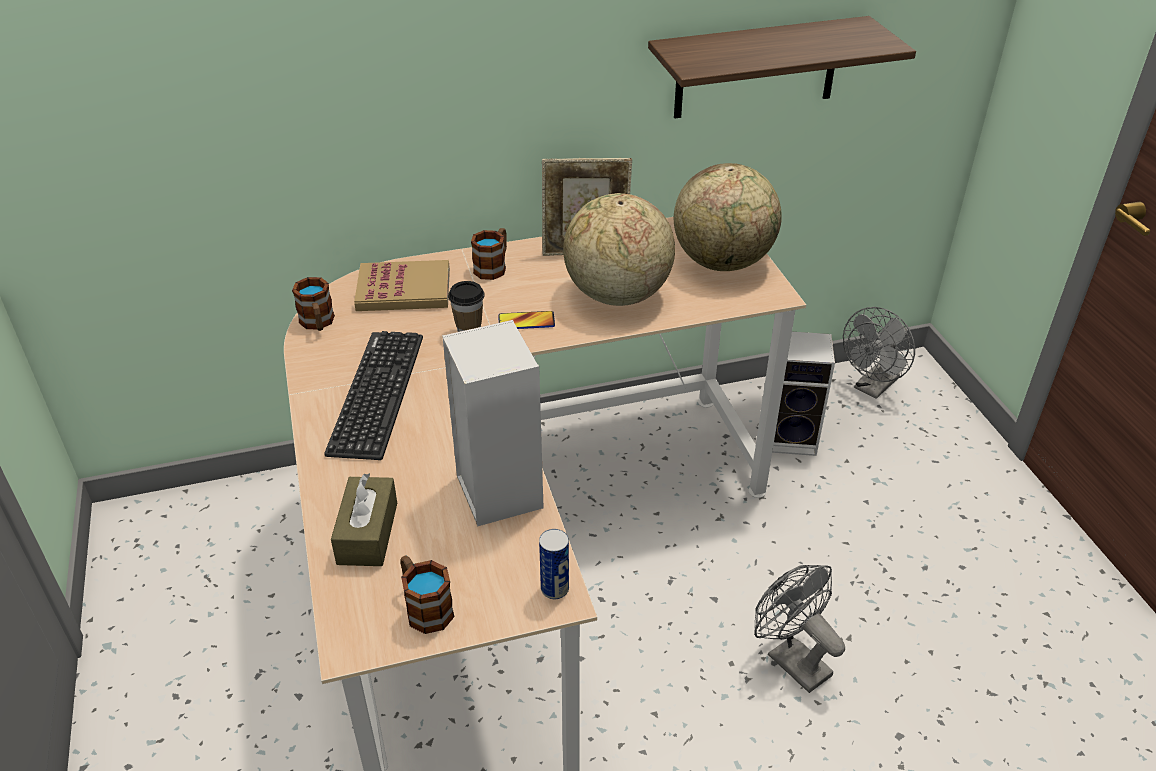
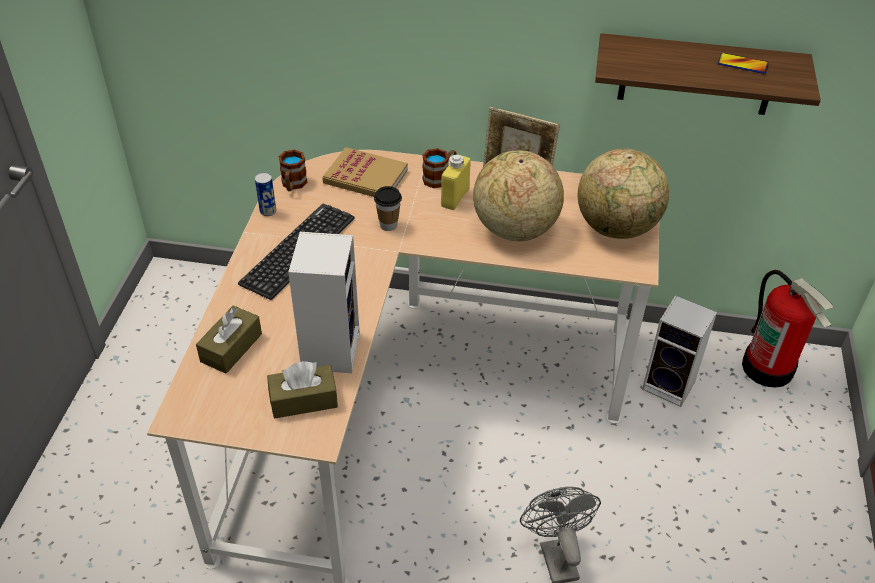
camera: 25 degrees right, 5 degrees up
mug [400,555,454,634] -> none
phone [498,311,555,329] -> phone moved to [718,53,769,74]
can [539,529,569,599] -> can moved to [255,172,276,216]
grey fan [843,307,915,399] -> fire extinguisher [742,270,834,388]
none -> brown tissue box [267,361,338,419]
none -> yellow bottle [441,154,471,210]

